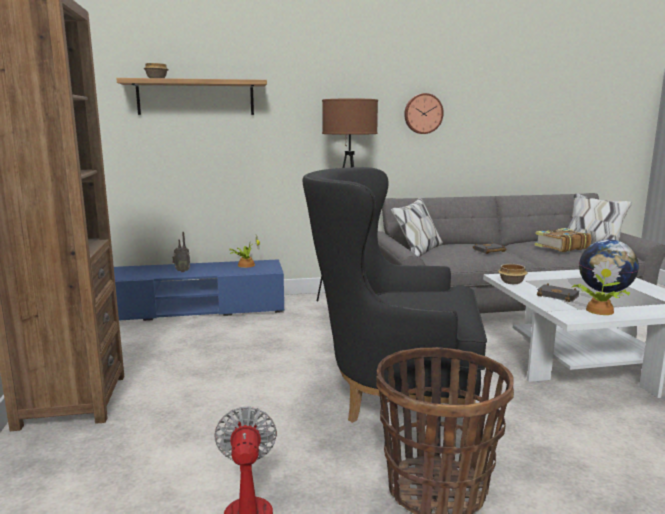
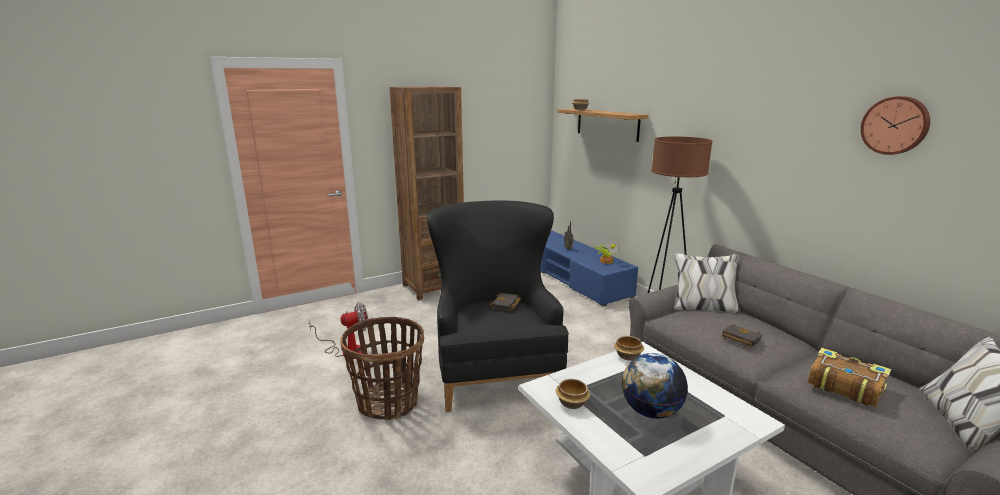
camera: 70 degrees right, 5 degrees up
wall clock [404,93,444,134] -> wall clock moved to [860,96,930,155]
black book [537,284,579,302] -> black book moved to [489,293,521,311]
potted plant [571,260,630,315] -> bowl [556,379,590,409]

